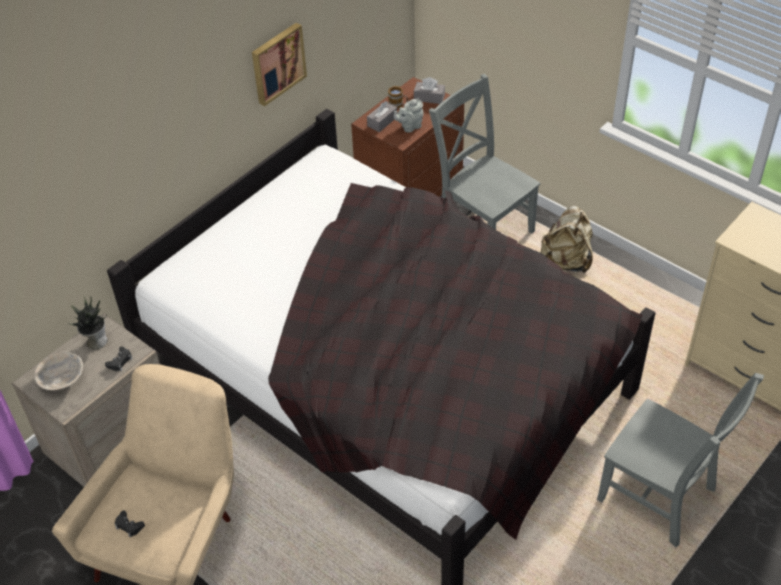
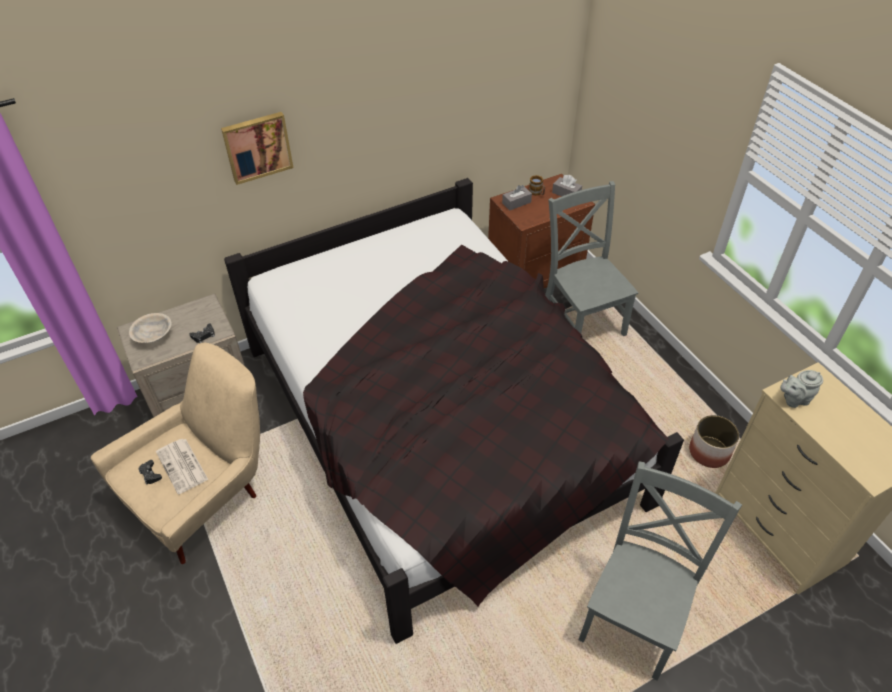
camera: 20 degrees right, 0 degrees up
potted plant [67,296,107,349] -> none
picture [252,23,307,106] -> picture moved to [221,112,293,185]
grey teapot [394,98,423,133] -> grey teapot moved to [780,370,823,408]
beige backpack [540,206,593,273] -> none
grey chair [597,373,764,547] -> grey chair turned 120 degrees counterclockwise [578,461,742,681]
none -> newspaper [156,439,208,494]
none -> planter [689,415,739,468]

